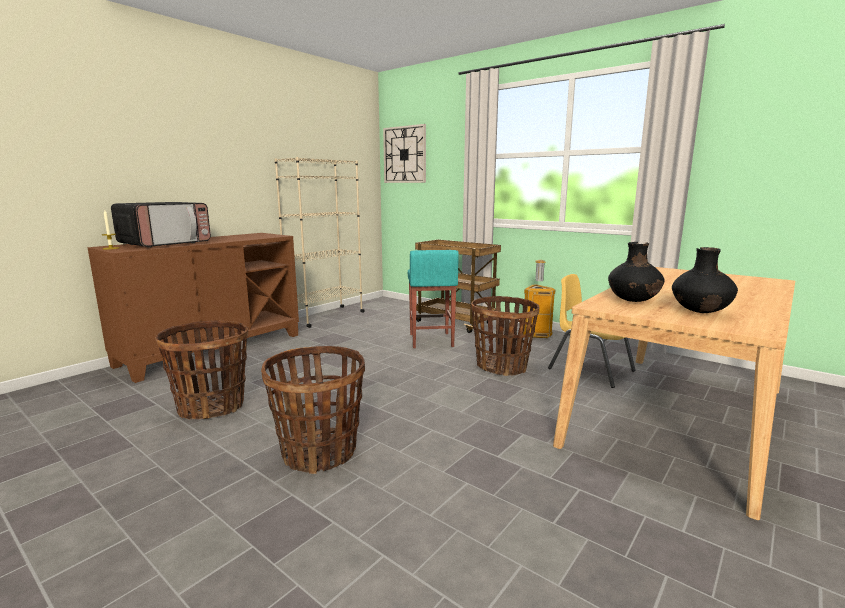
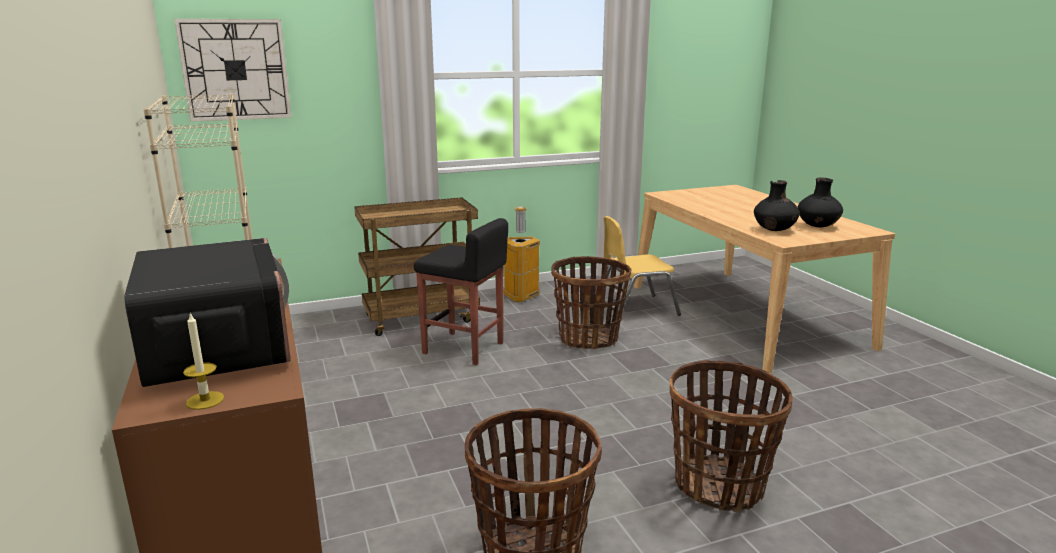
camera: 60 degrees left, 5 degrees up
turquoise stool [408,250,459,348] -> black stool [414,218,508,365]

